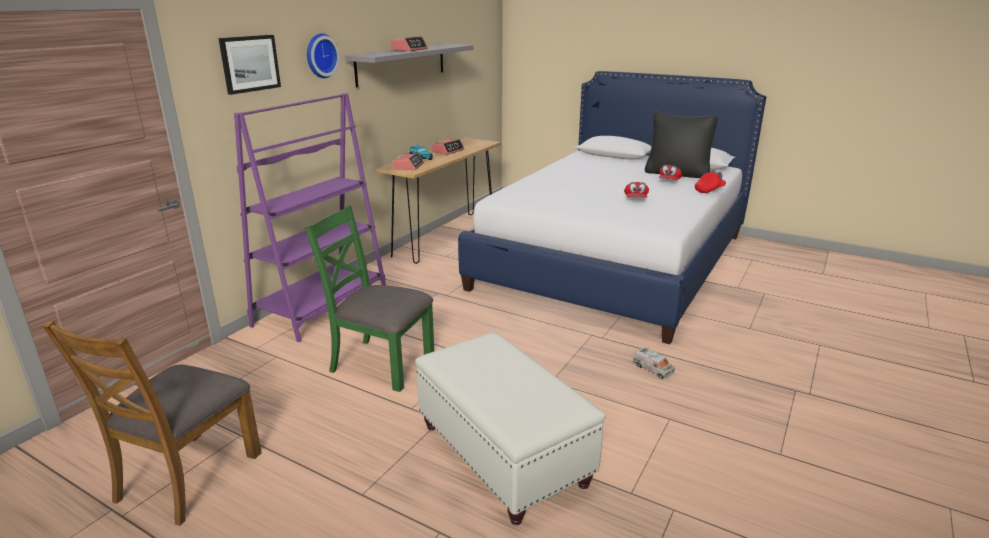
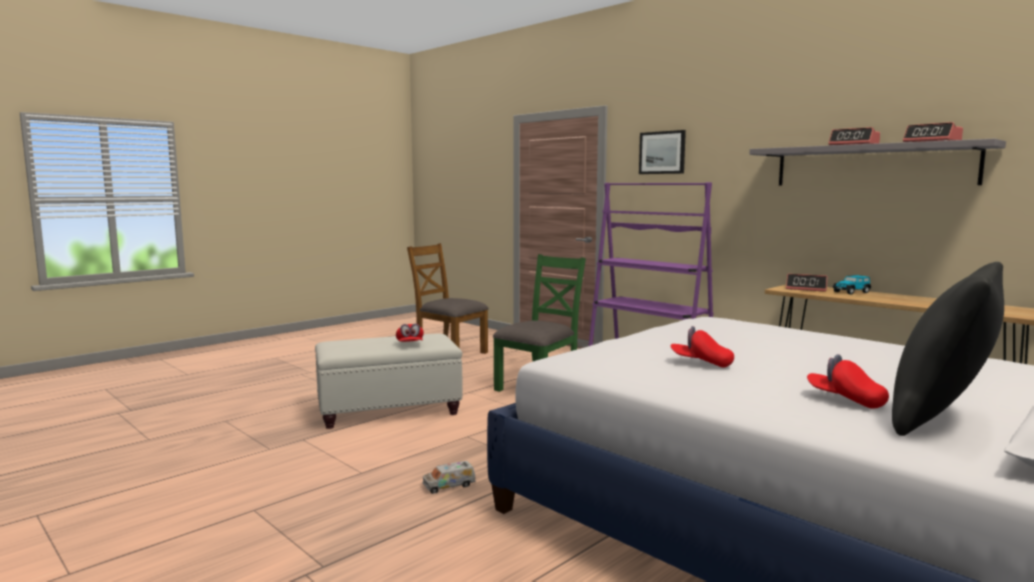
camera: 105 degrees right, 15 degrees down
wall clock [307,33,340,78] -> none
alarm clock [432,139,464,155] -> alarm clock moved to [903,122,963,142]
red cap [695,170,726,193] -> red cap moved to [396,323,424,342]

